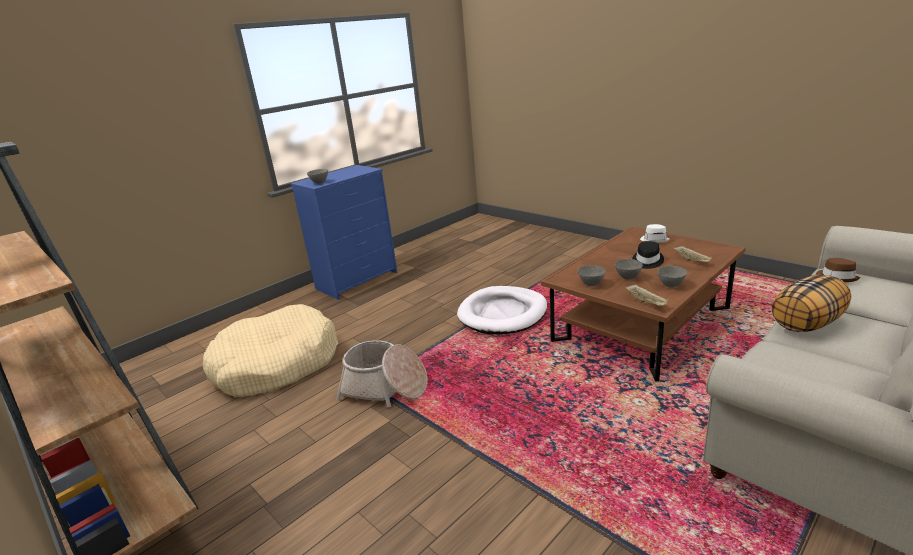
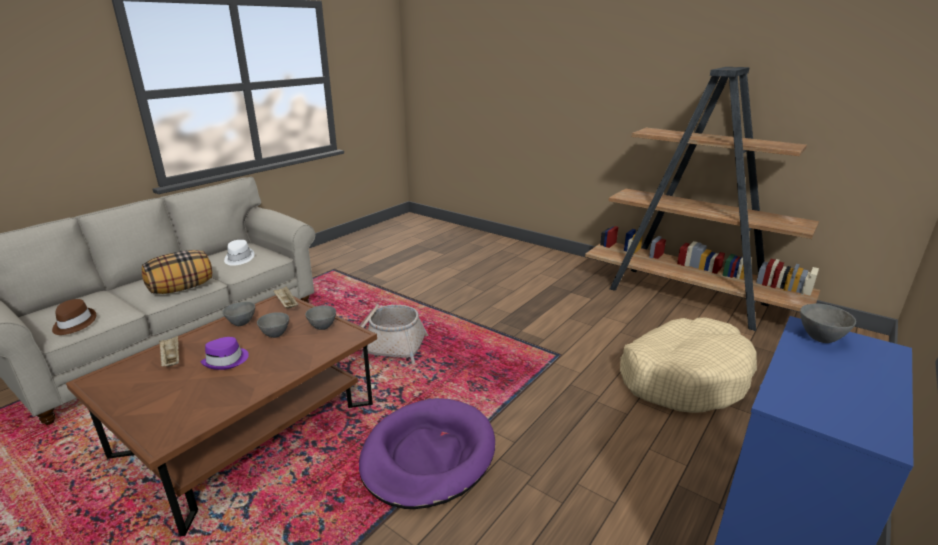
camera: 170 degrees right, 0 degrees up
basket [336,340,428,408] -> basket moved to [360,304,428,364]
white dog bed [457,286,547,334] -> purple dog bed [359,398,495,509]
black hat [632,241,664,269] -> purple hat [201,337,249,370]
white hat [640,224,670,243] -> white hat moved to [224,240,255,266]

